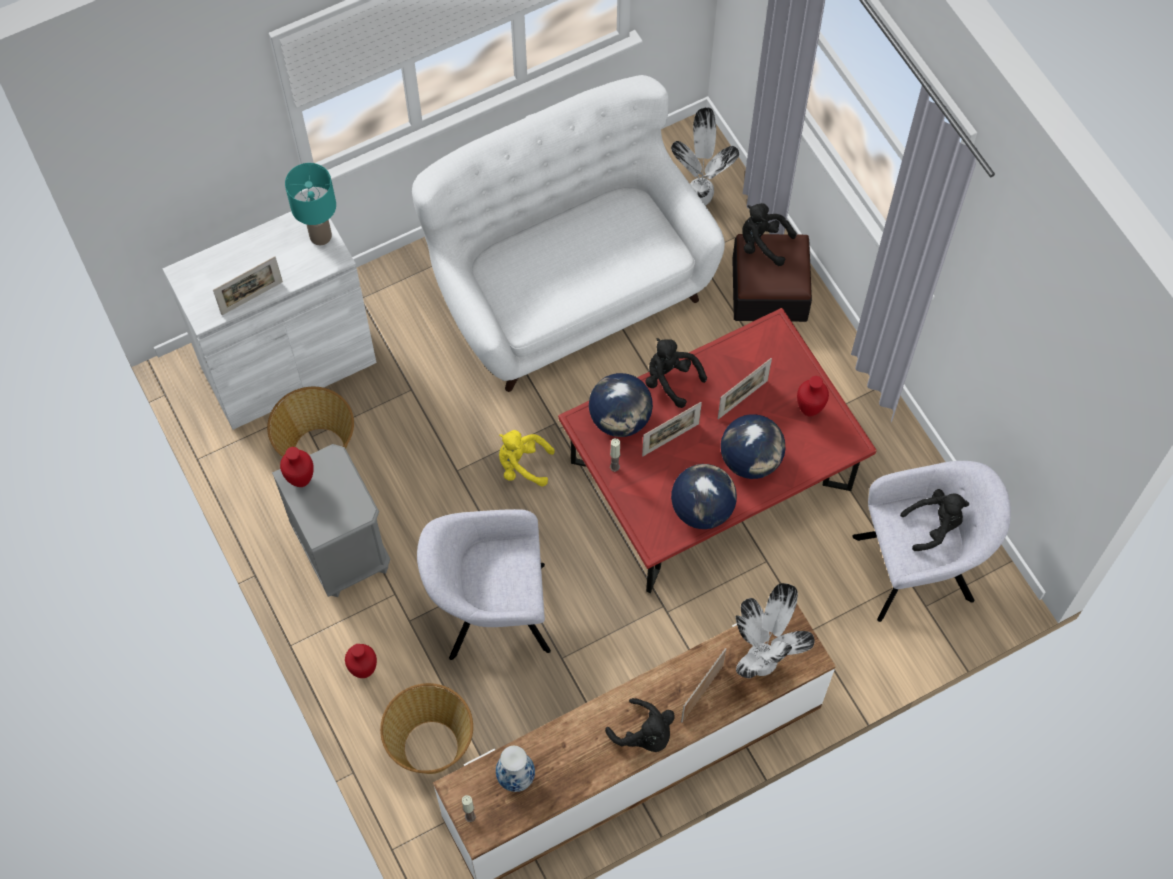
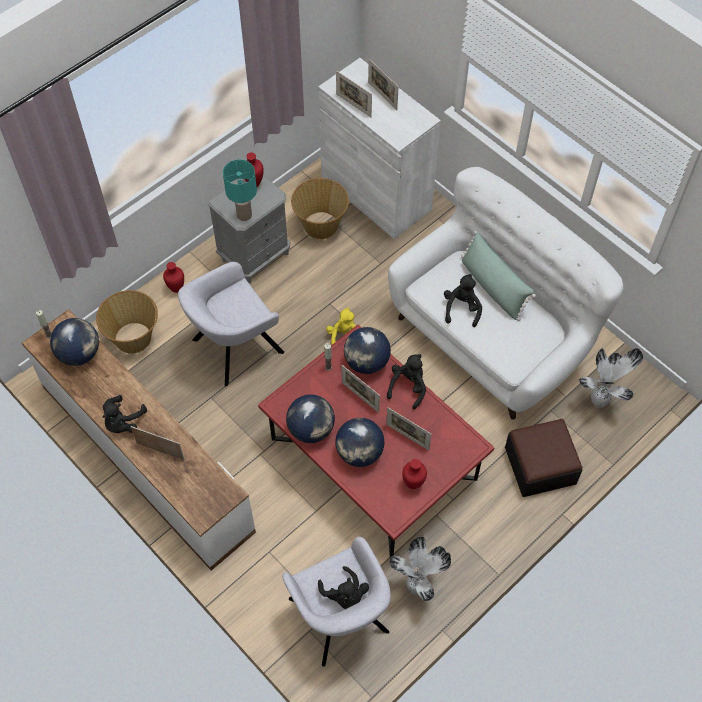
camera: 75 degrees right, 5 degrees down
turquoise table lamp [285,163,336,245] -> turquoise table lamp moved to [223,159,257,221]
grey armchair [417,509,551,660] -> grey armchair turned 105 degrees counterclockwise [178,262,284,386]
vase [496,746,535,792] -> globe [50,318,99,366]
potted plant [736,583,815,678] -> potted plant moved to [389,536,451,601]
black plush toy [742,203,797,266] -> black plush toy moved to [444,274,482,327]
none -> picture frame [368,59,399,110]
none -> green pillow [461,231,536,321]

